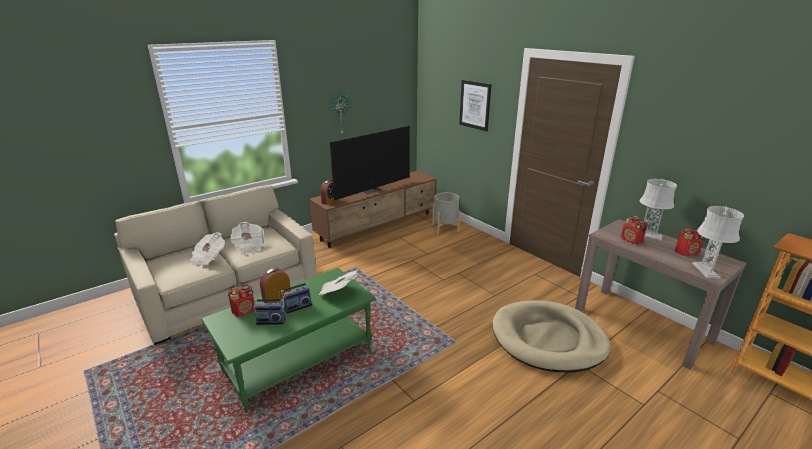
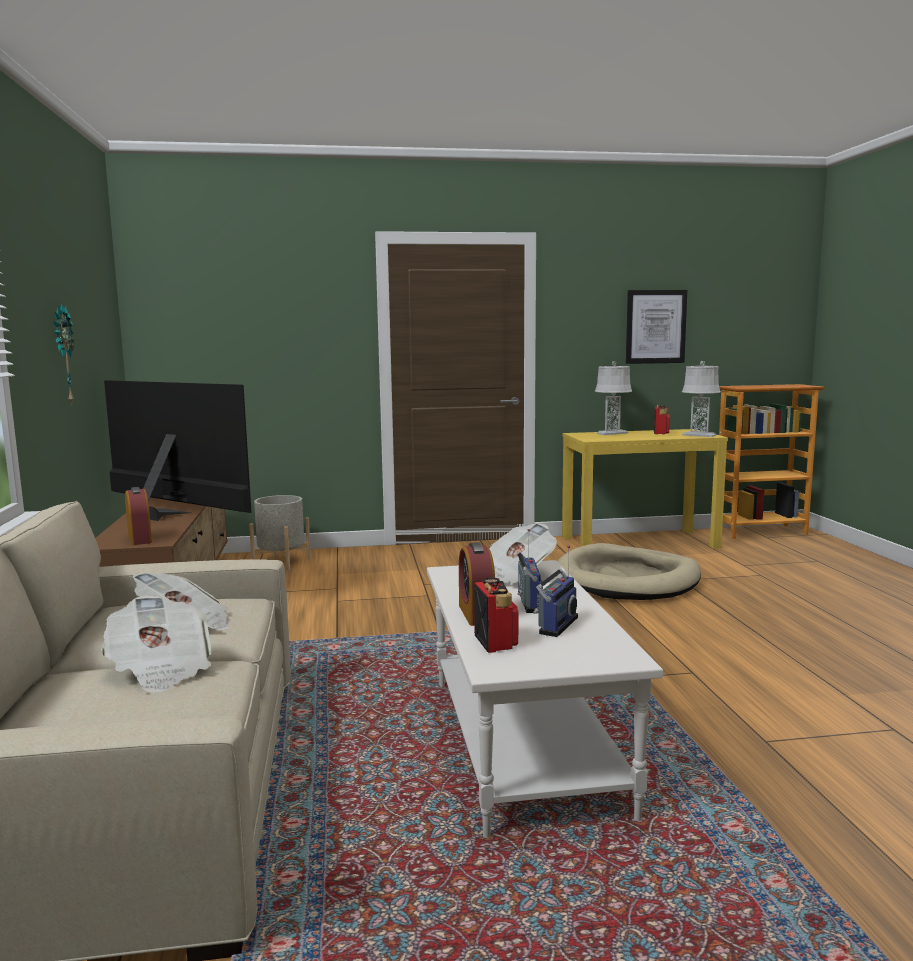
camera: 60 degrees left, 15 degrees down
green coffee table [201,268,375,413] -> white coffee table [427,560,663,837]
television [330,126,410,200] -> television turned 45 degrees counterclockwise [104,380,252,521]
picture [459,80,491,131] -> picture moved to [626,290,687,364]
brown console table [575,219,747,370] -> yellow console table [562,429,728,549]
radio [621,216,648,244] -> none

